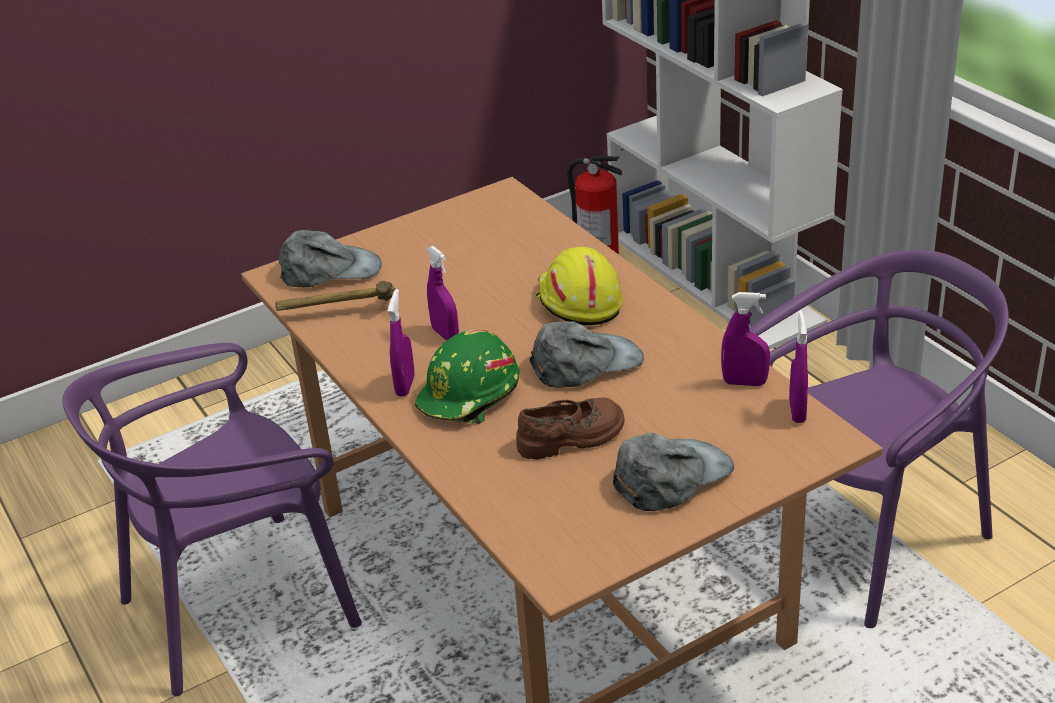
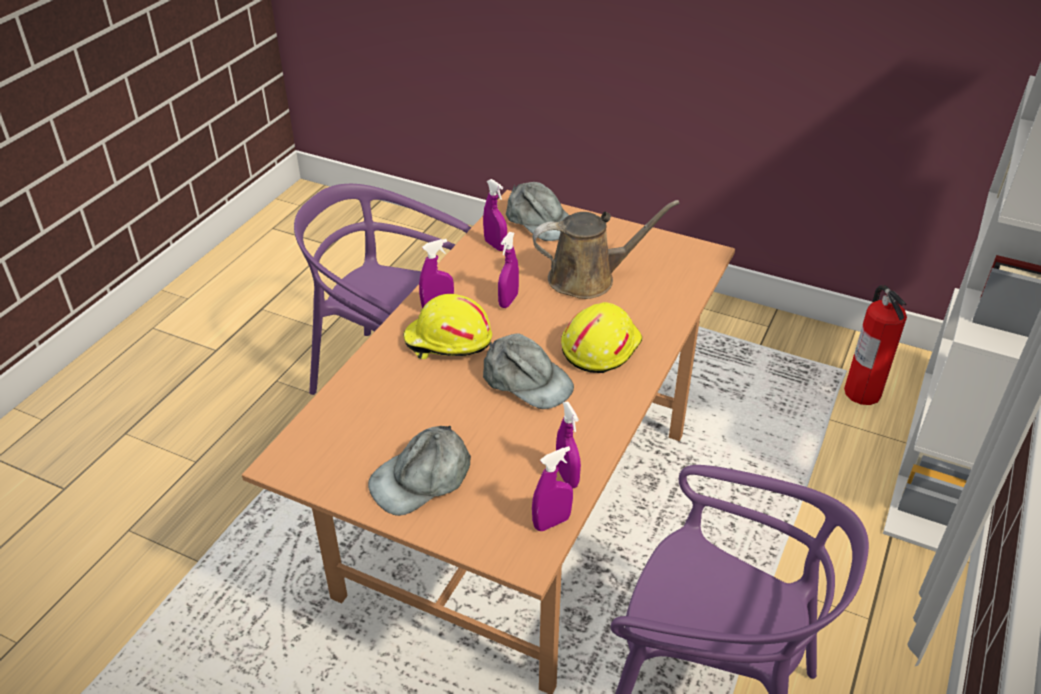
camera: 55 degrees right, 5 degrees up
hammer [275,281,395,311] -> purple spray bottle [483,179,507,251]
green hard hat [415,329,520,424] -> yellow hard hat [403,294,492,359]
brown shoe [516,397,625,460] -> none
grey cap [613,433,734,511] -> grey cap turned 120 degrees clockwise [368,426,471,516]
none -> brown watering can [533,200,680,299]

